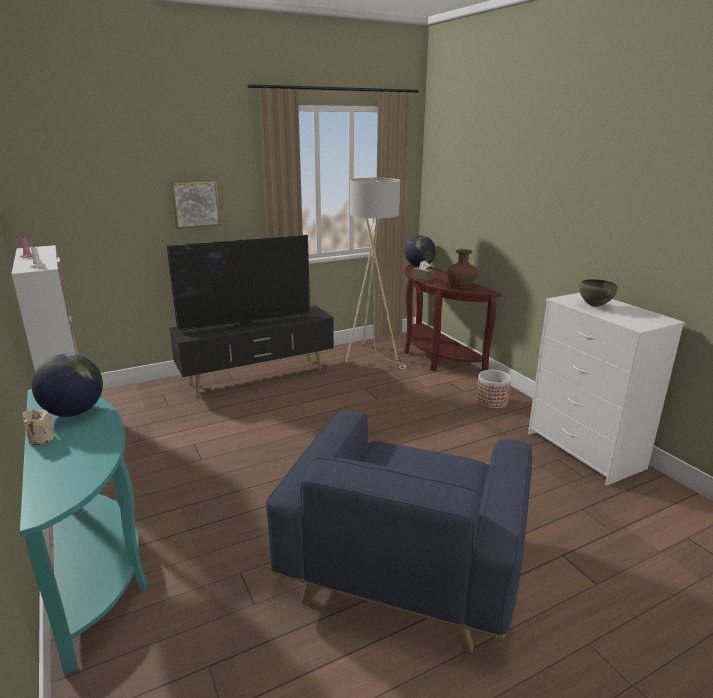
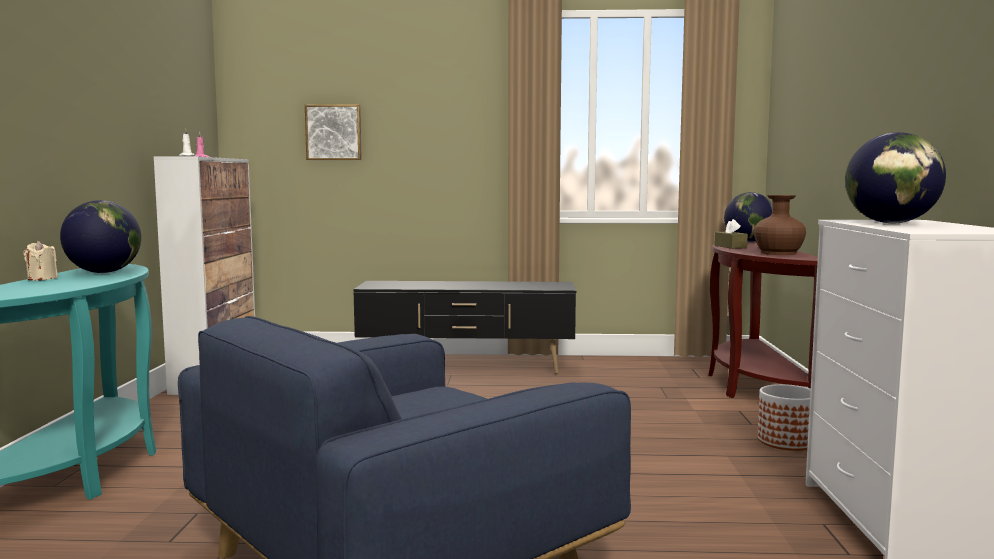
camera: 30 degrees right, 15 degrees down
television [167,235,310,331] -> none
picture [171,181,220,229] -> picture moved to [305,104,362,160]
beige floor lamp [345,178,407,369] -> none
brown bowl [579,279,618,307] -> globe [845,132,946,223]

